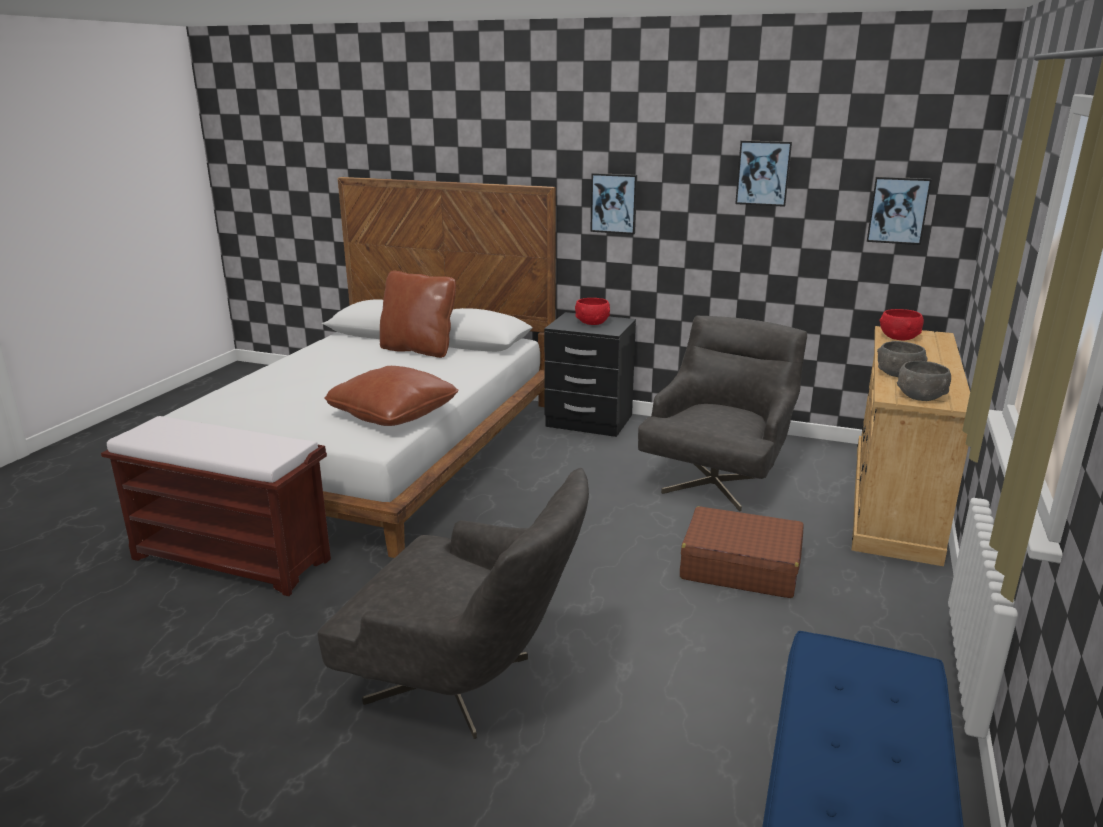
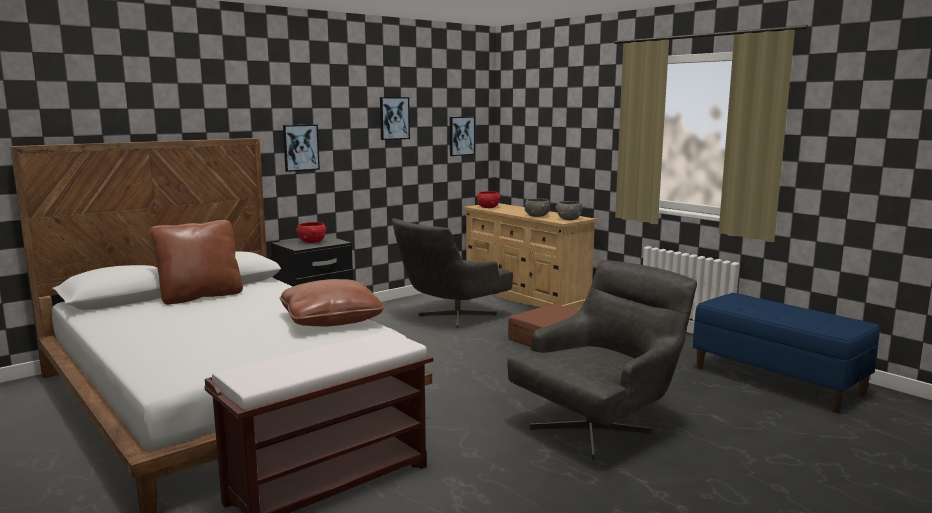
camera: 60 degrees left, 10 degrees down
grey armchair [638,316,807,511] -> grey armchair turned 105 degrees counterclockwise [392,218,513,328]

